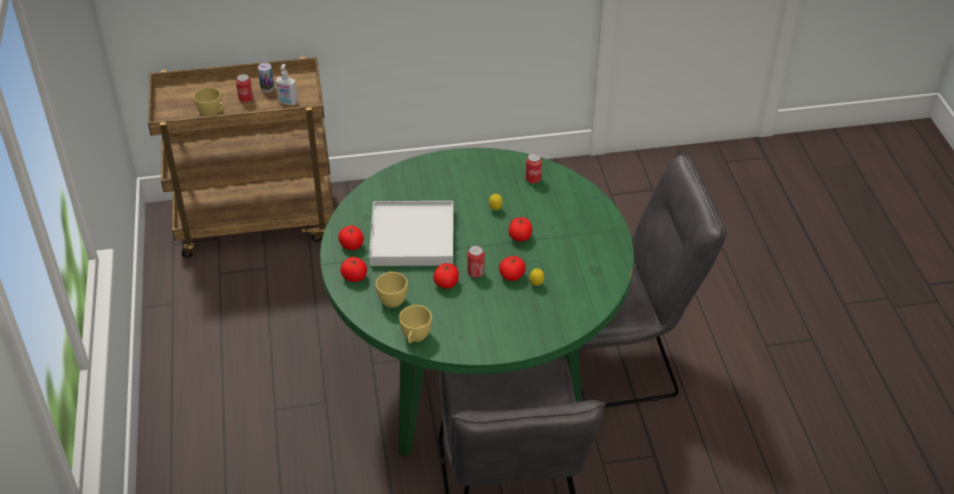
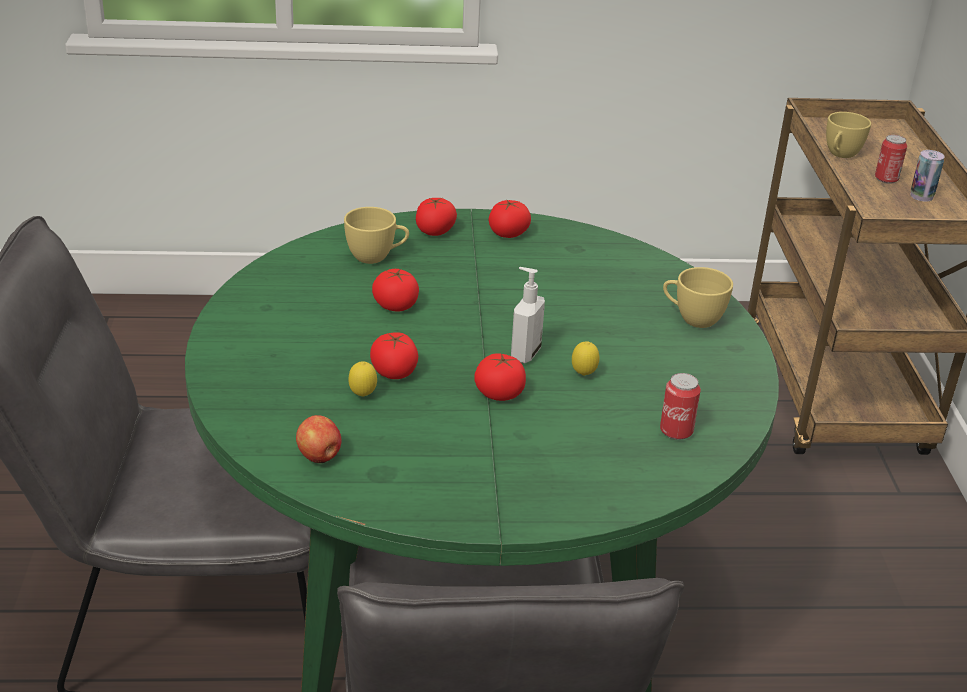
camera: 95 degrees right, 10 degrees down
soap dispenser [275,64,298,105] -> soap dispenser moved to [511,267,545,363]
white tray [369,201,453,266] -> none
yellow cup [399,305,432,343] -> yellow cup moved to [663,267,733,328]
can [468,246,485,278] -> none
none -> apple [296,415,342,463]

